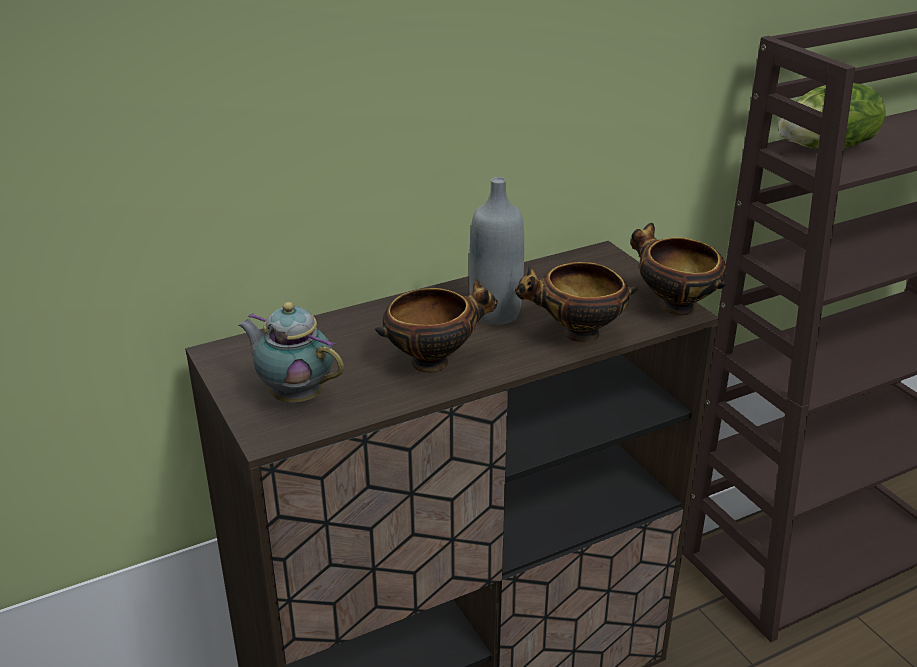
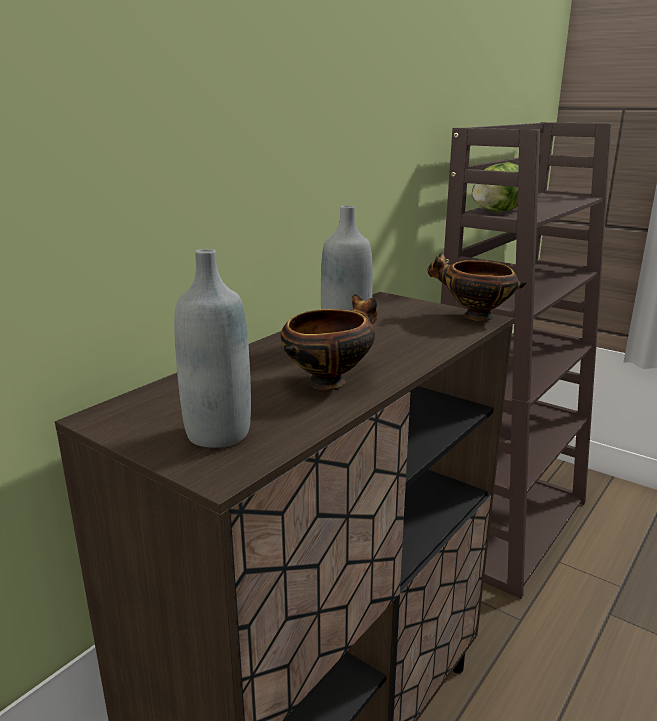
camera: 25 degrees left, 10 degrees down
teapot [238,302,344,403] -> grey bottle [174,249,251,448]
bowl [515,262,638,343] -> none

